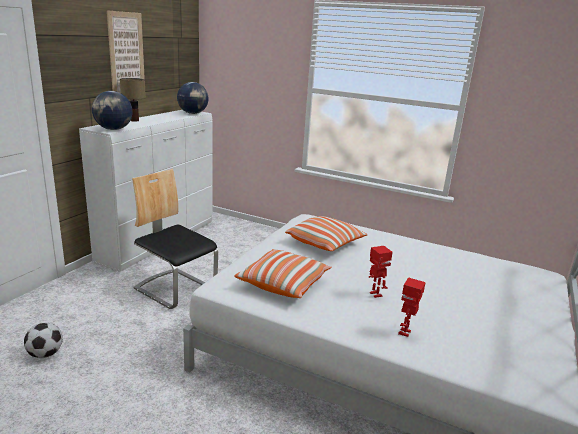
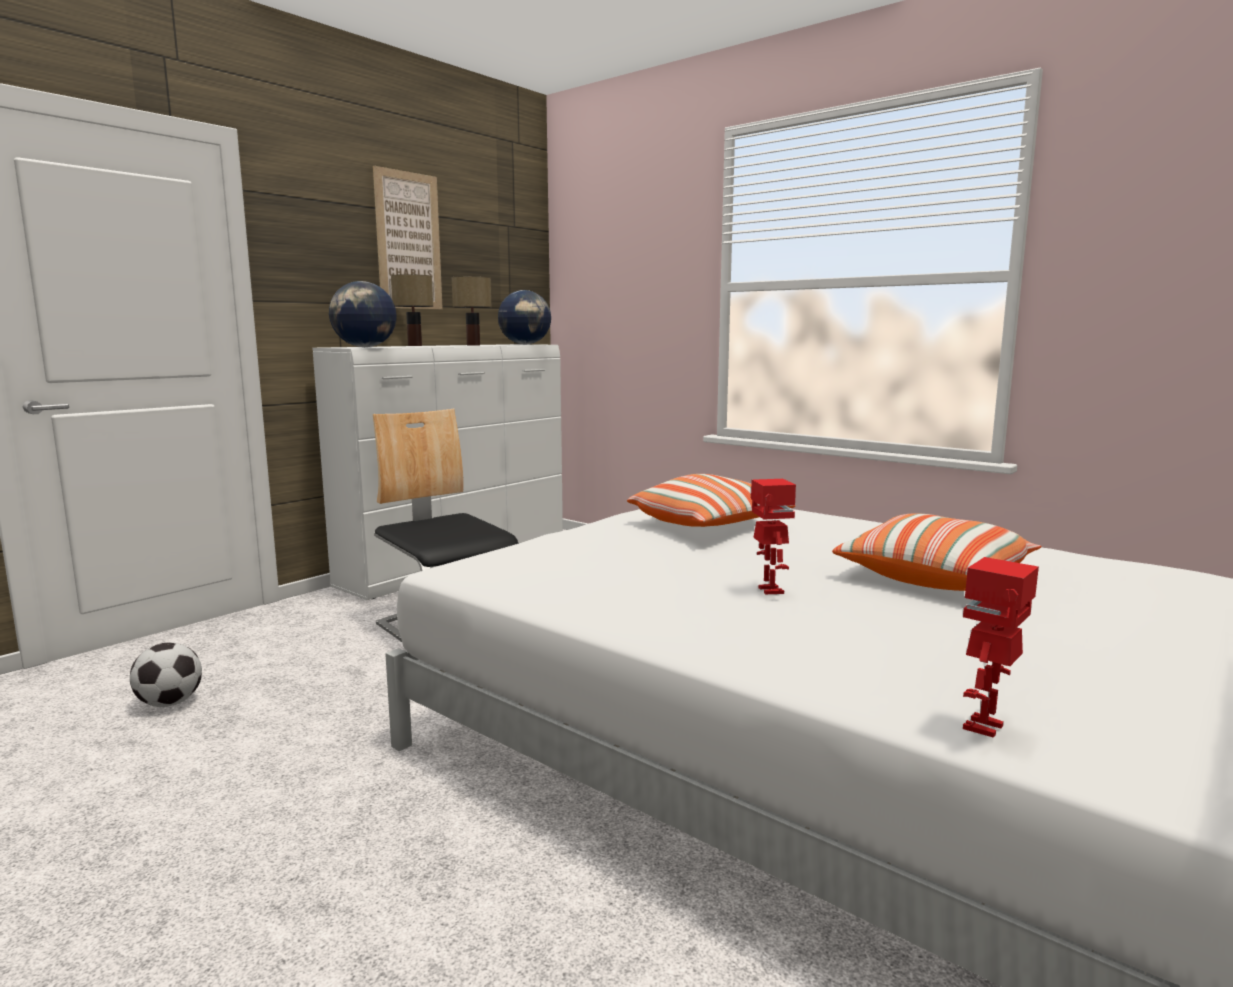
camera: 15 degrees right, 10 degrees down
pillow [234,249,331,298] -> pillow moved to [832,513,1041,591]
toy robot [398,277,426,337] -> toy robot moved to [963,557,1039,738]
none -> table lamp [452,276,491,346]

